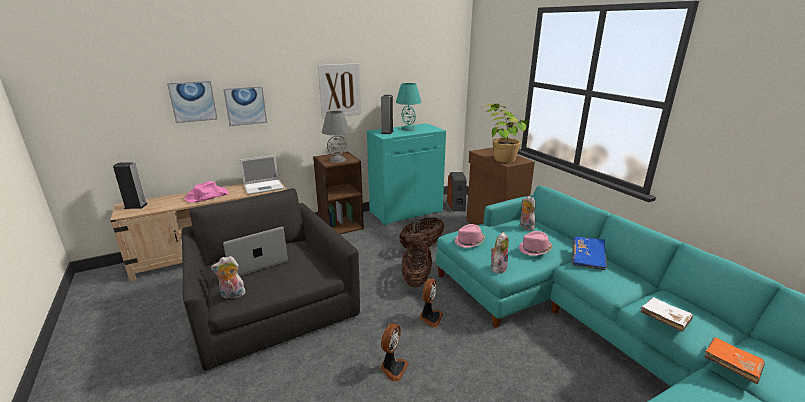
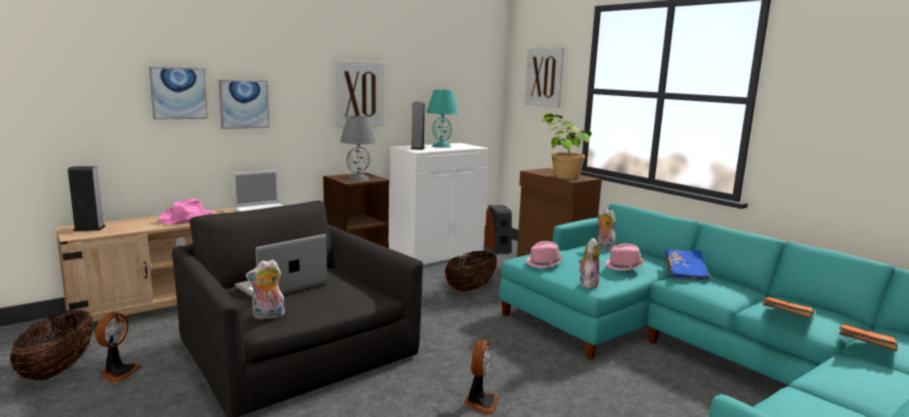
camera: 10 degrees left, 10 degrees down
turquoise cabinet [367,123,446,225] -> white cabinet [389,143,489,265]
basket [402,242,432,288] -> basket moved to [10,310,93,380]
fan [419,278,443,328] -> fan moved to [95,312,142,383]
white book [641,297,693,332] -> orange book [763,297,814,318]
none -> picture [524,47,564,108]

